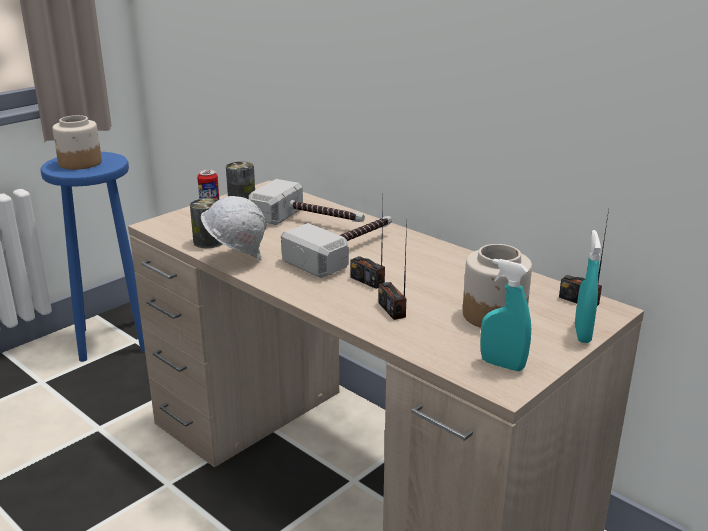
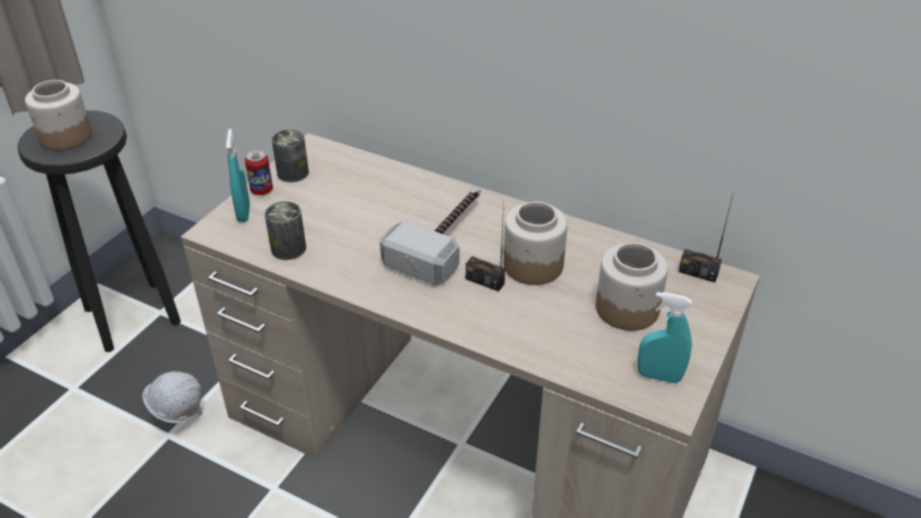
camera: 15 degrees left, 15 degrees up
blue stool [40,152,145,362] -> black stool [18,110,181,352]
white hard hat [201,196,267,261] -> white hard hat moved to [142,371,202,423]
hammer [249,179,365,225] -> none
radio [378,220,407,320] -> none
turquoise spray bottle [575,230,601,343] -> turquoise spray bottle moved to [226,129,250,222]
none -> jar [503,201,568,285]

